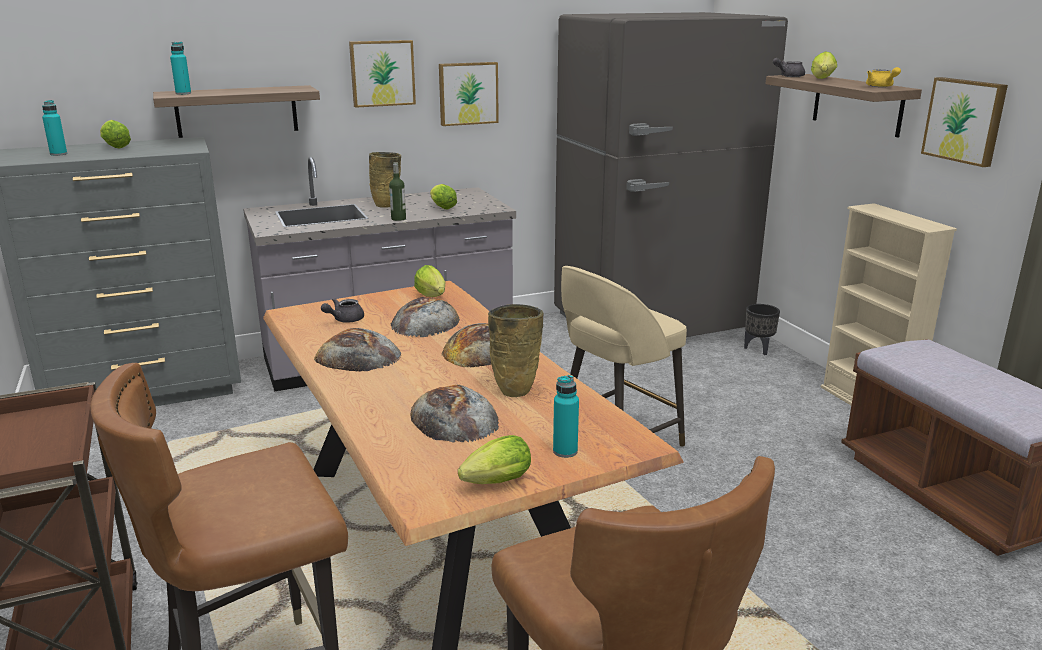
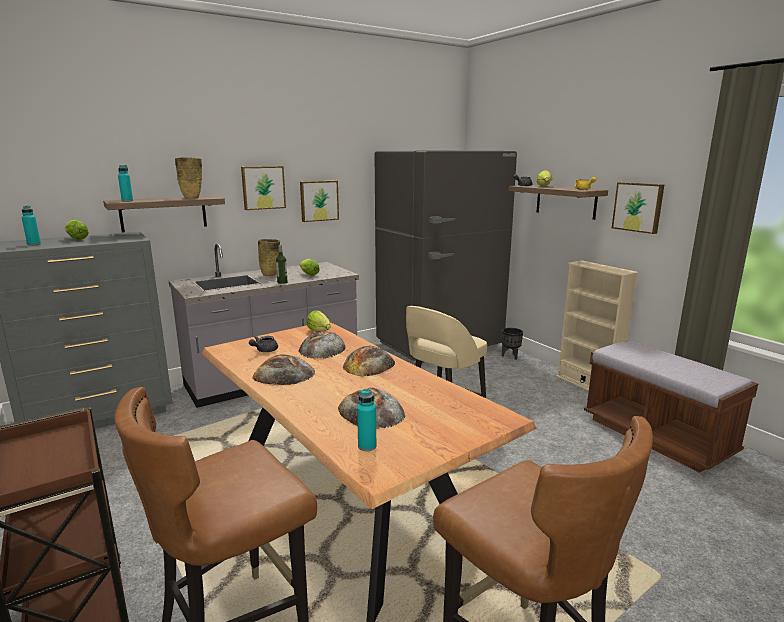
camera: 10 degrees left, 5 degrees down
lettuce [458,435,531,484] -> none
beige vase [488,304,544,397] -> beige vase moved to [175,157,202,198]
turquoise bottle [553,375,579,458] -> turquoise bottle moved to [357,388,376,451]

